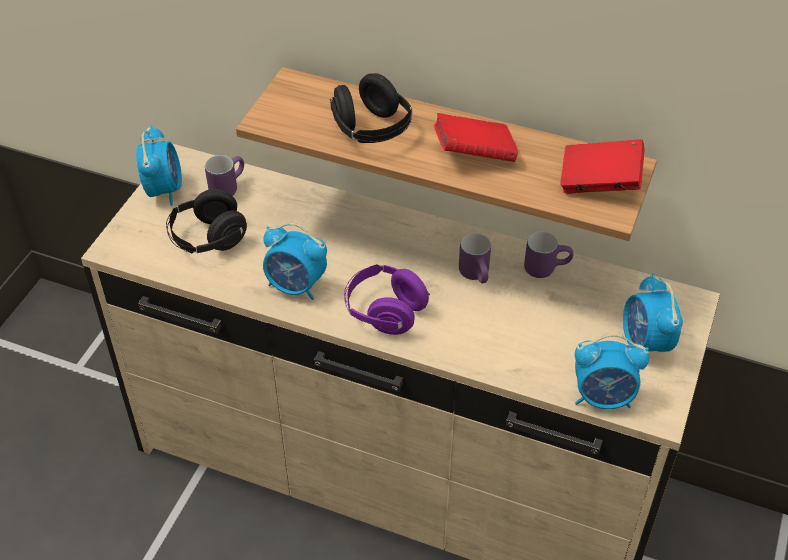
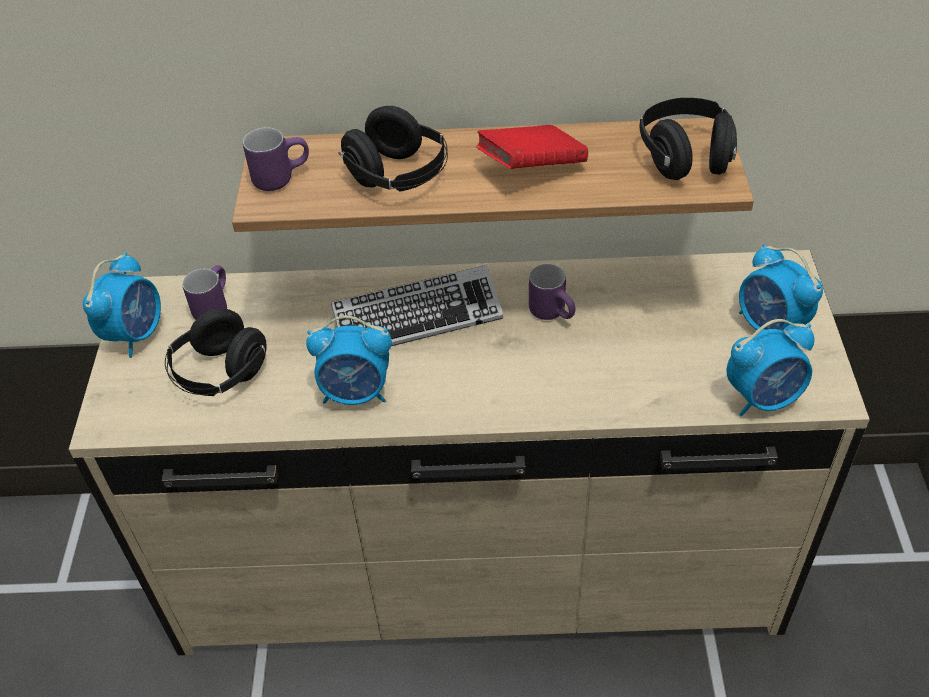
camera: 20 degrees left, 0 degrees up
alarm clock [136,125,182,206] -> alarm clock turned 45 degrees clockwise [83,252,161,358]
purple headphones [344,264,430,335] -> none
purple mug [524,231,573,278] -> purple mug moved to [243,127,309,191]
red book [560,139,645,194] -> black headphones [639,98,737,180]
none -> keyboard [331,265,503,346]

